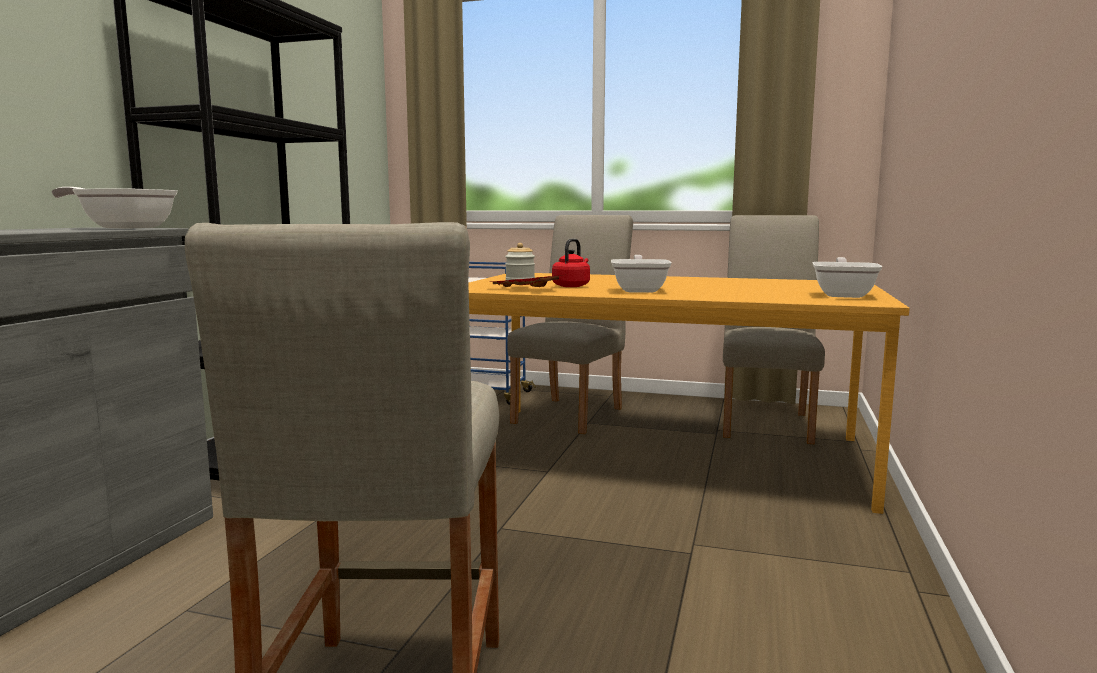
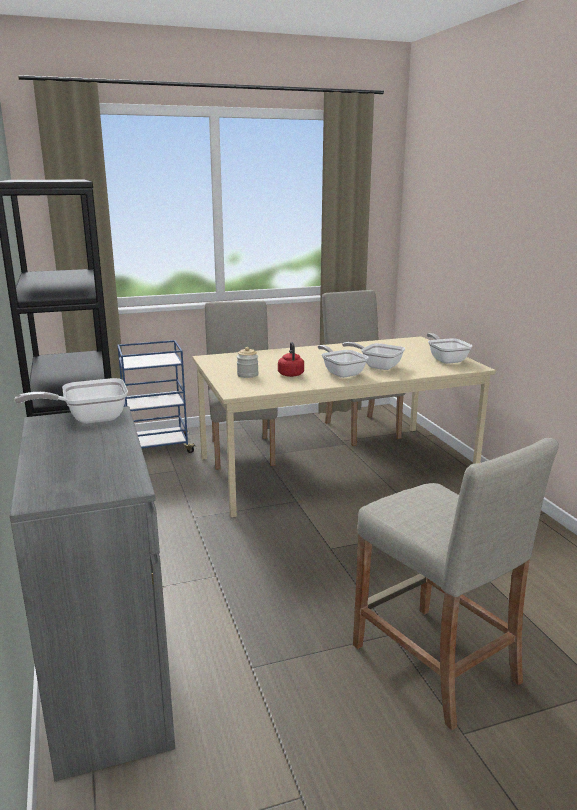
camera: 35 degrees left, 10 degrees up
orange dining table [468,273,910,514] -> beige dining table [192,336,496,517]
red tray [490,275,561,287] -> none
none -> frying pan [342,342,405,370]

